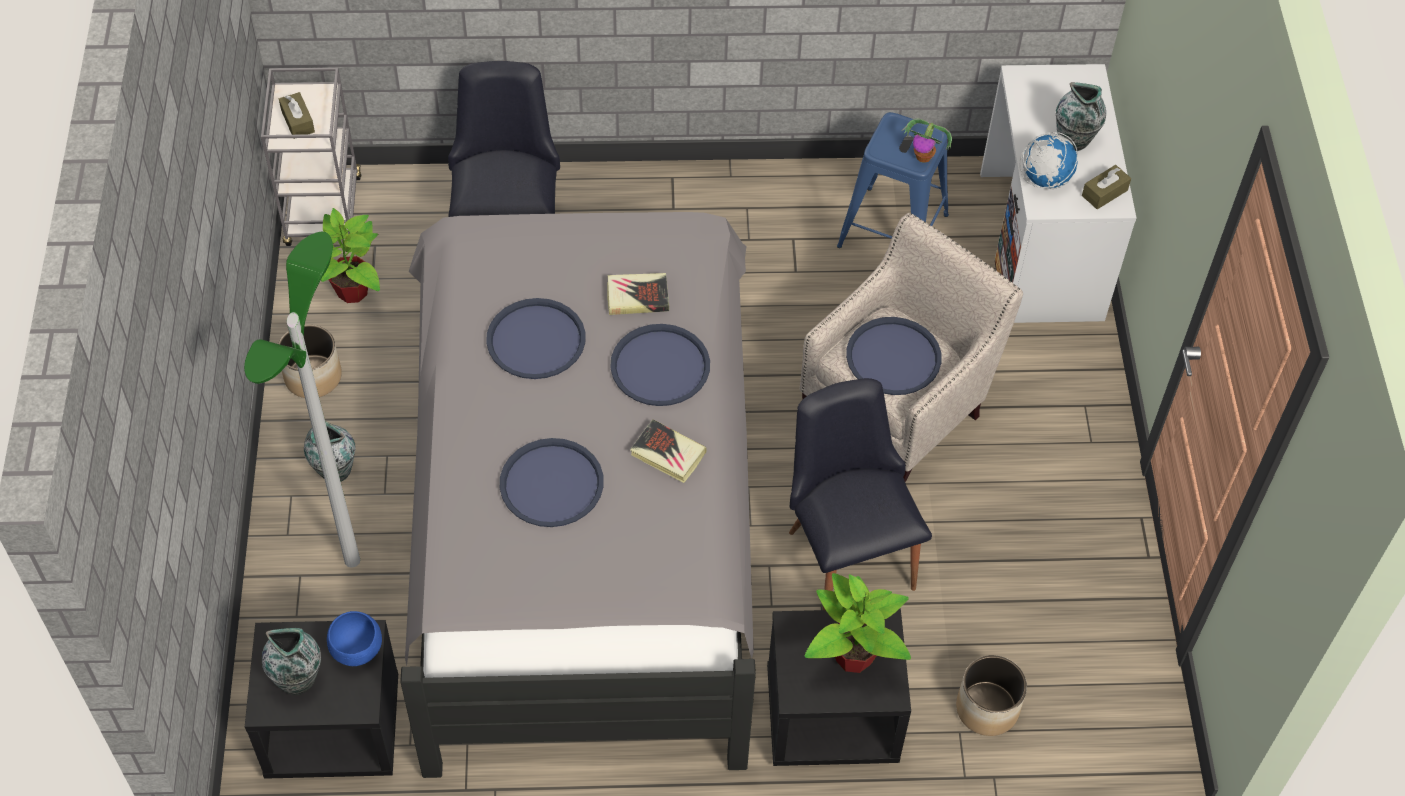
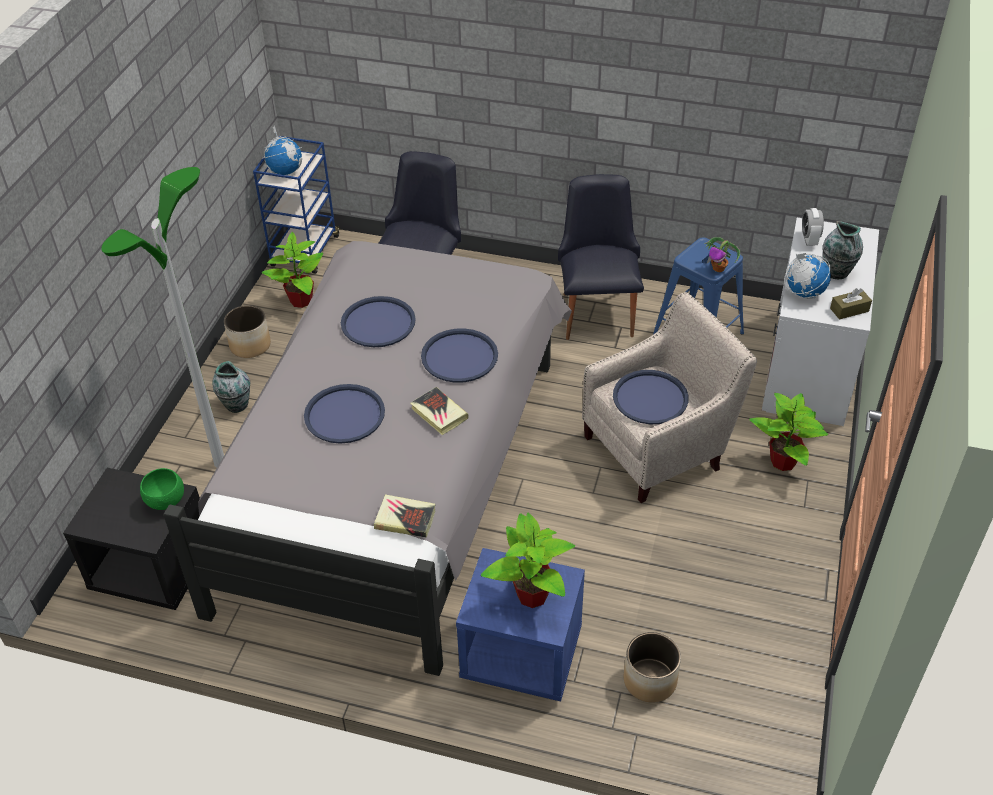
camera: 20 degrees right, 10 degrees down
grey cart [261,68,362,246] -> blue cart [253,136,341,274]
vase [262,628,321,695] -> none
brown tissue box [279,92,315,139] -> globe [262,125,302,175]
blue bowl [327,611,382,666] -> green bowl [140,468,184,510]
book [607,273,669,315] -> book moved to [374,495,435,538]
black nightstand [767,609,911,766] -> blue nightstand [456,548,585,702]
black chair [789,378,932,610] -> black chair moved to [558,174,644,340]
none -> potted plant [749,393,829,471]
none -> alarm clock [802,208,824,246]

